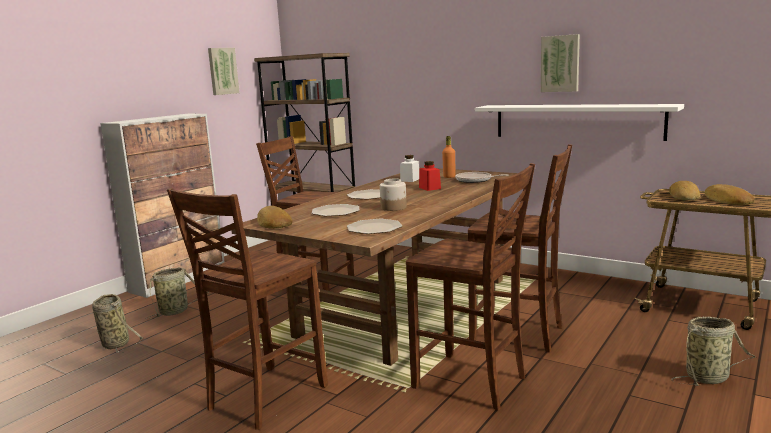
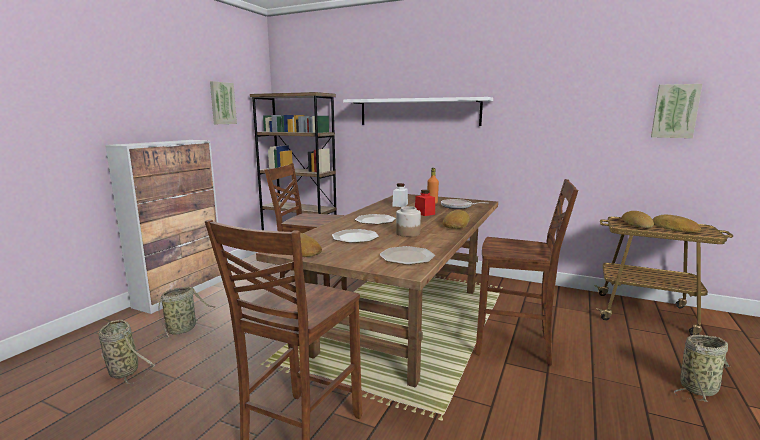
camera: 10 degrees left, 0 degrees up
brown chair [406,163,535,411] -> none
white shelf [475,104,684,141] -> white shelf moved to [343,97,493,126]
picture [541,34,580,92] -> picture moved to [651,84,702,138]
none -> bread [442,210,470,229]

